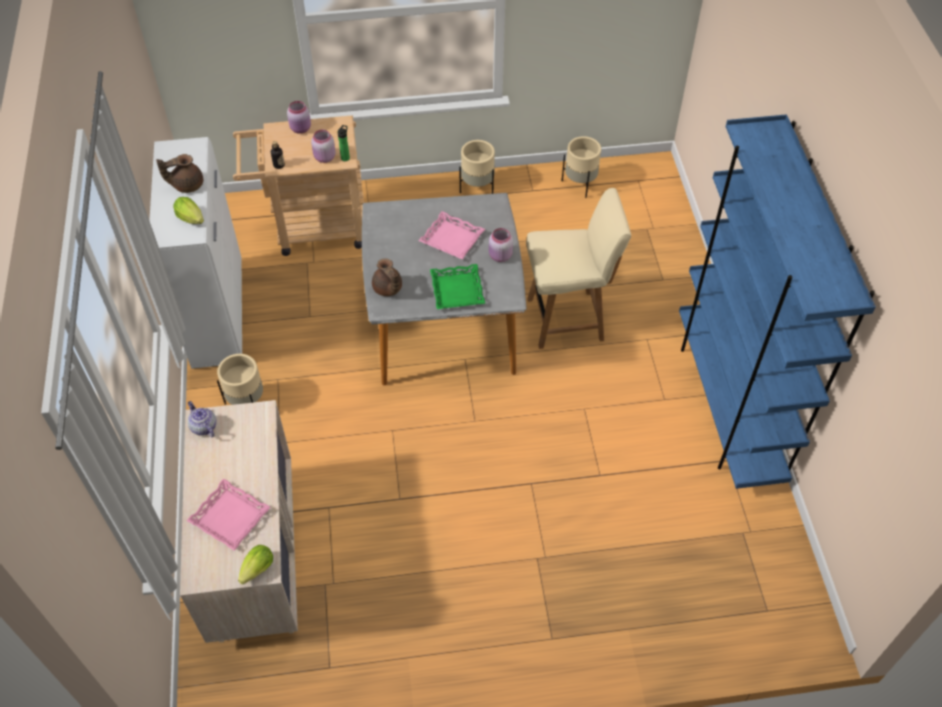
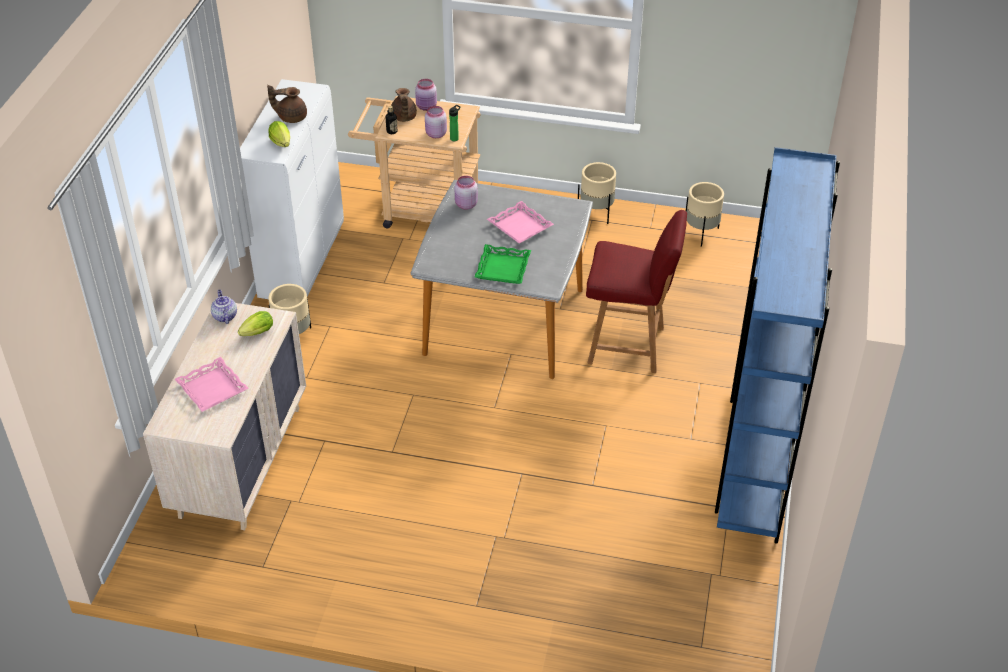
camera: 20 degrees right, 10 degrees down
lettuce [238,545,273,585] -> lettuce moved to [238,311,273,336]
brown teapot [372,258,402,296] -> brown teapot moved to [391,88,417,122]
pink jar [489,228,513,262] -> pink jar moved to [455,176,478,210]
beige chair [526,188,631,349] -> red chair [586,210,687,373]

